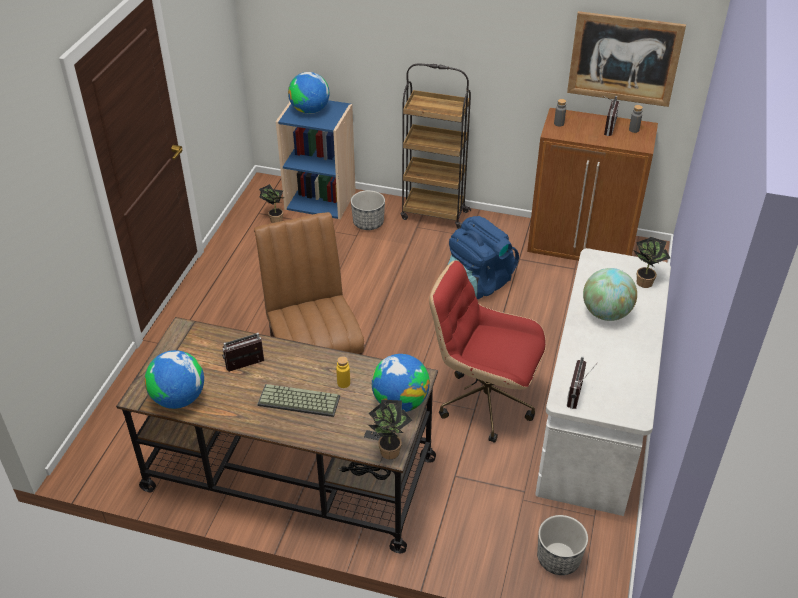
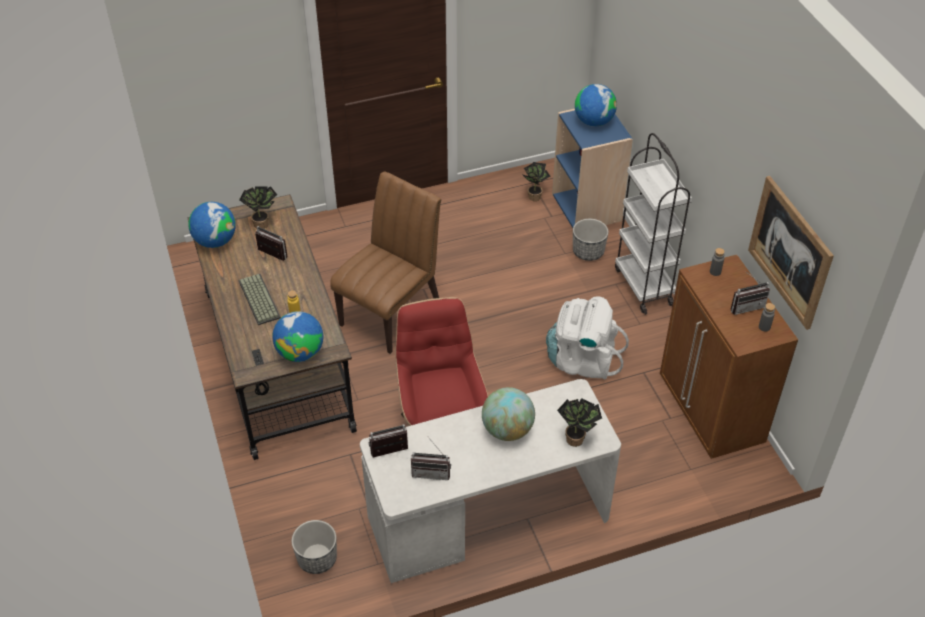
camera: 55 degrees right, 5 degrees up
potted plant [368,400,412,459] -> potted plant moved to [239,186,277,229]
brown cart [401,63,471,229] -> white cart [615,133,692,315]
blue backpack [447,216,519,299] -> white backpack [546,296,629,380]
none -> radio [411,437,451,480]

